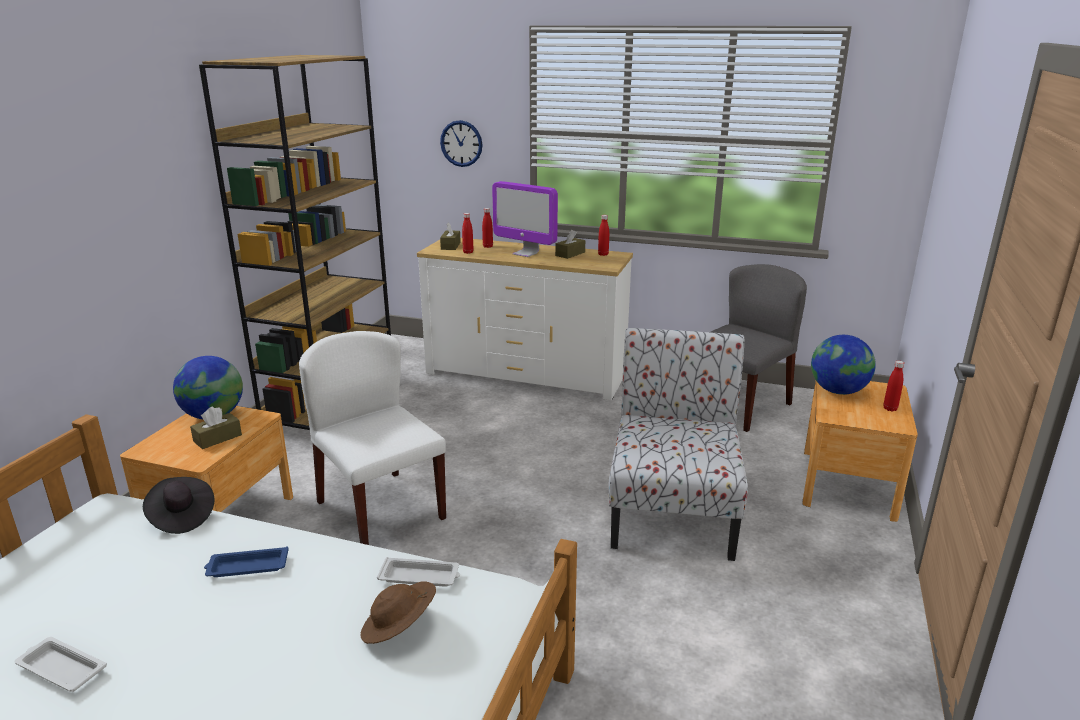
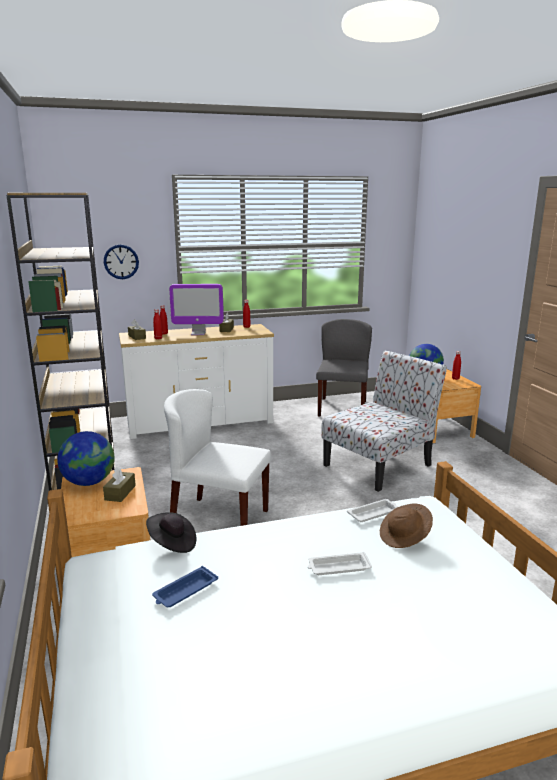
camera: 35 degrees left, 5 degrees down
white tray [14,637,107,692] -> white tray moved to [308,552,372,575]
blue tray [204,546,289,577] -> blue tray moved to [152,566,218,607]
chair [608,328,748,561] -> chair turned 75 degrees clockwise [322,350,447,492]

